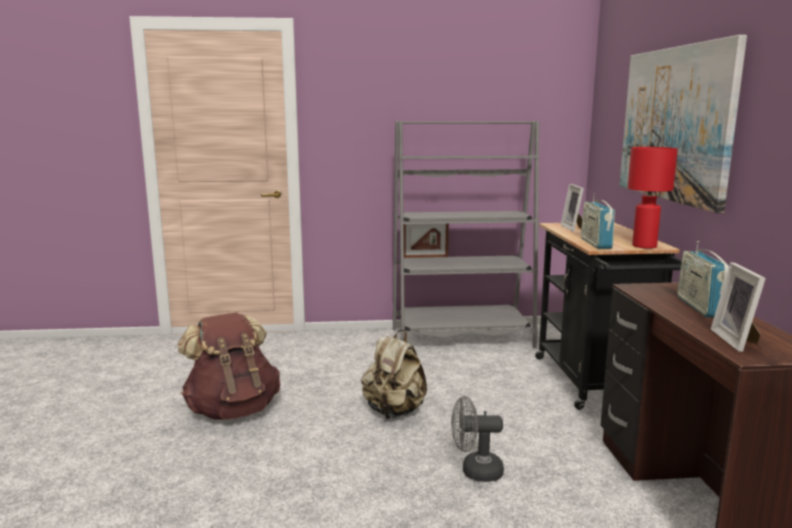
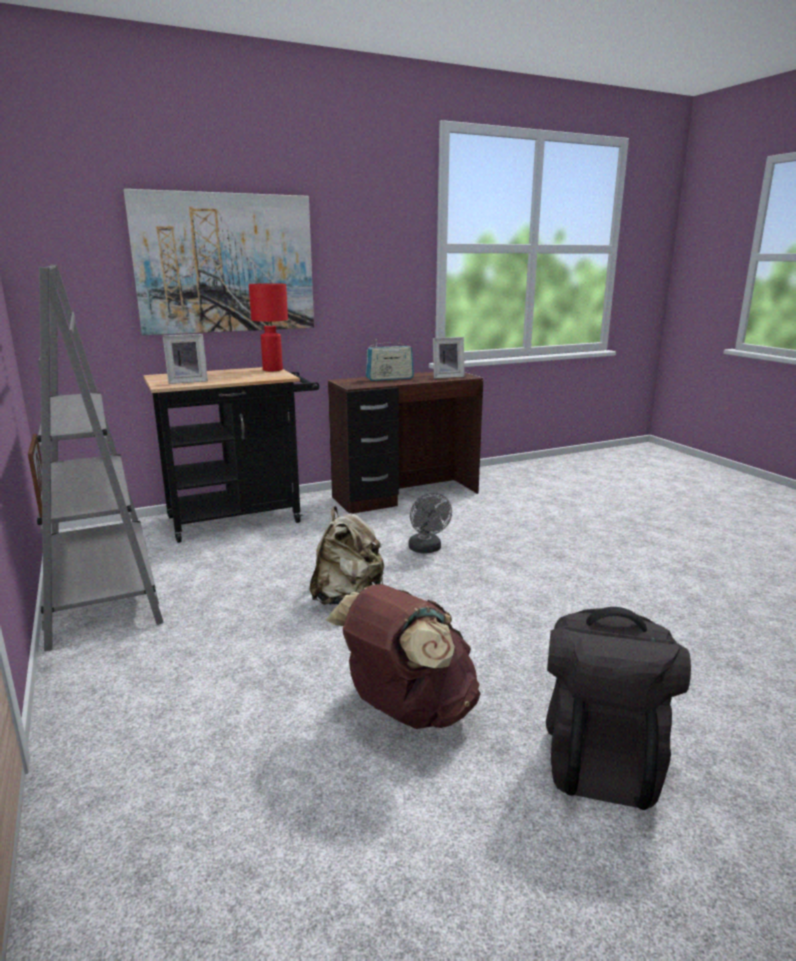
camera: 110 degrees left, 5 degrees up
radio [581,193,615,249] -> none
none -> black backpack [546,607,691,810]

